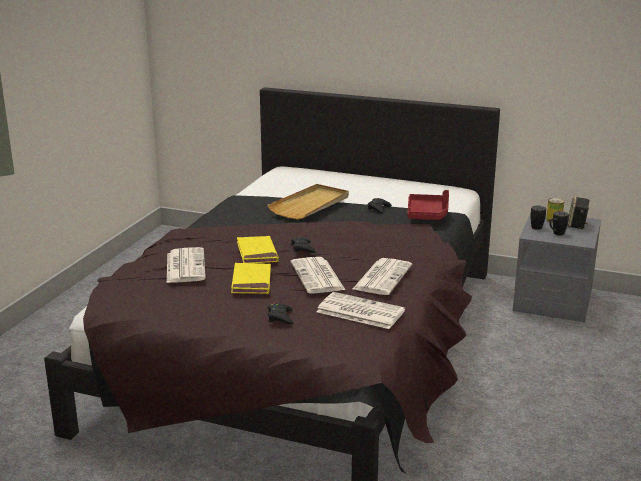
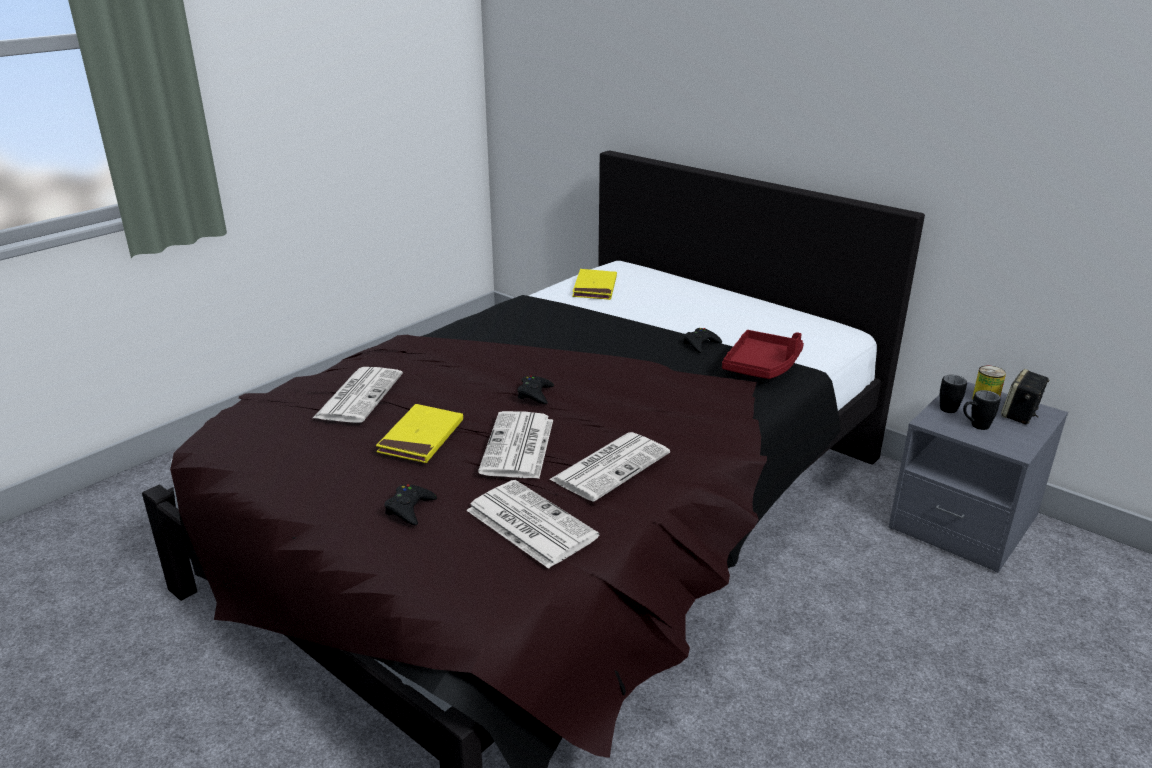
camera: 20 degrees right, 5 degrees up
yellow book [237,236,279,263] -> yellow book moved to [572,269,617,300]
beige tray [267,184,349,220] -> none

